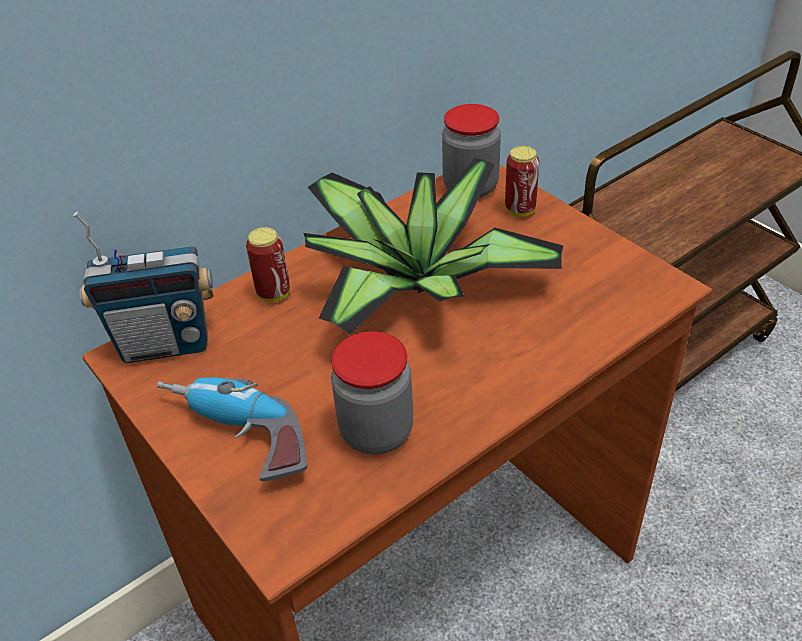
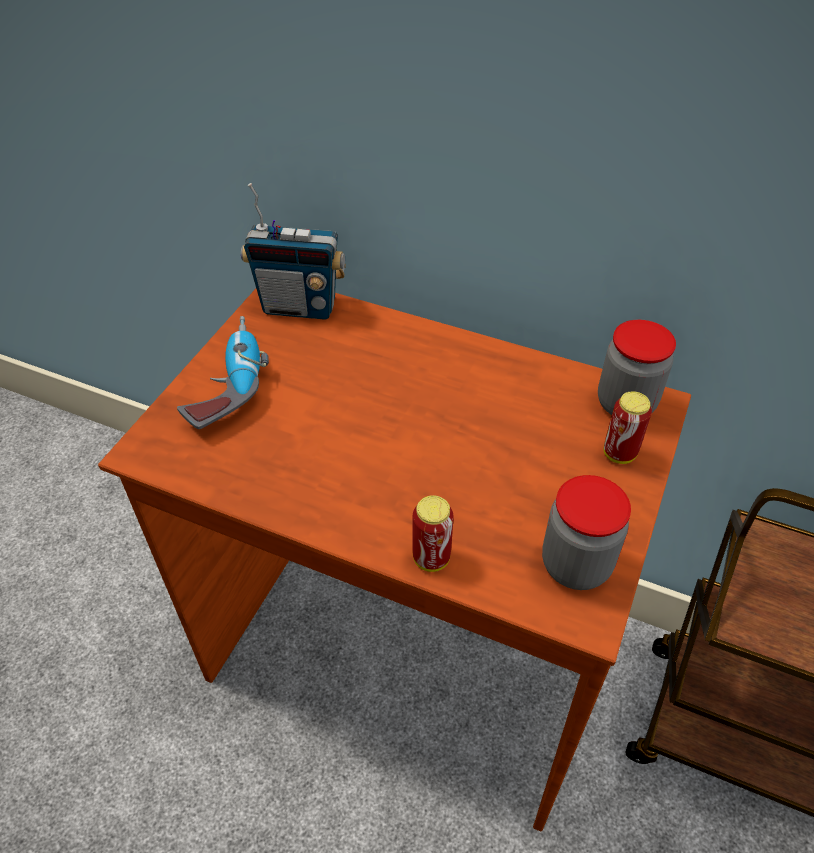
camera: 60 degrees right, 5 degrees up
radio [73,212,214,363] -> radio turned 45 degrees counterclockwise [241,183,346,320]
can [246,227,290,302] -> can moved to [412,495,454,572]
potted plant [303,158,563,334] -> none
jar [331,331,413,454] -> jar moved to [542,475,631,590]

